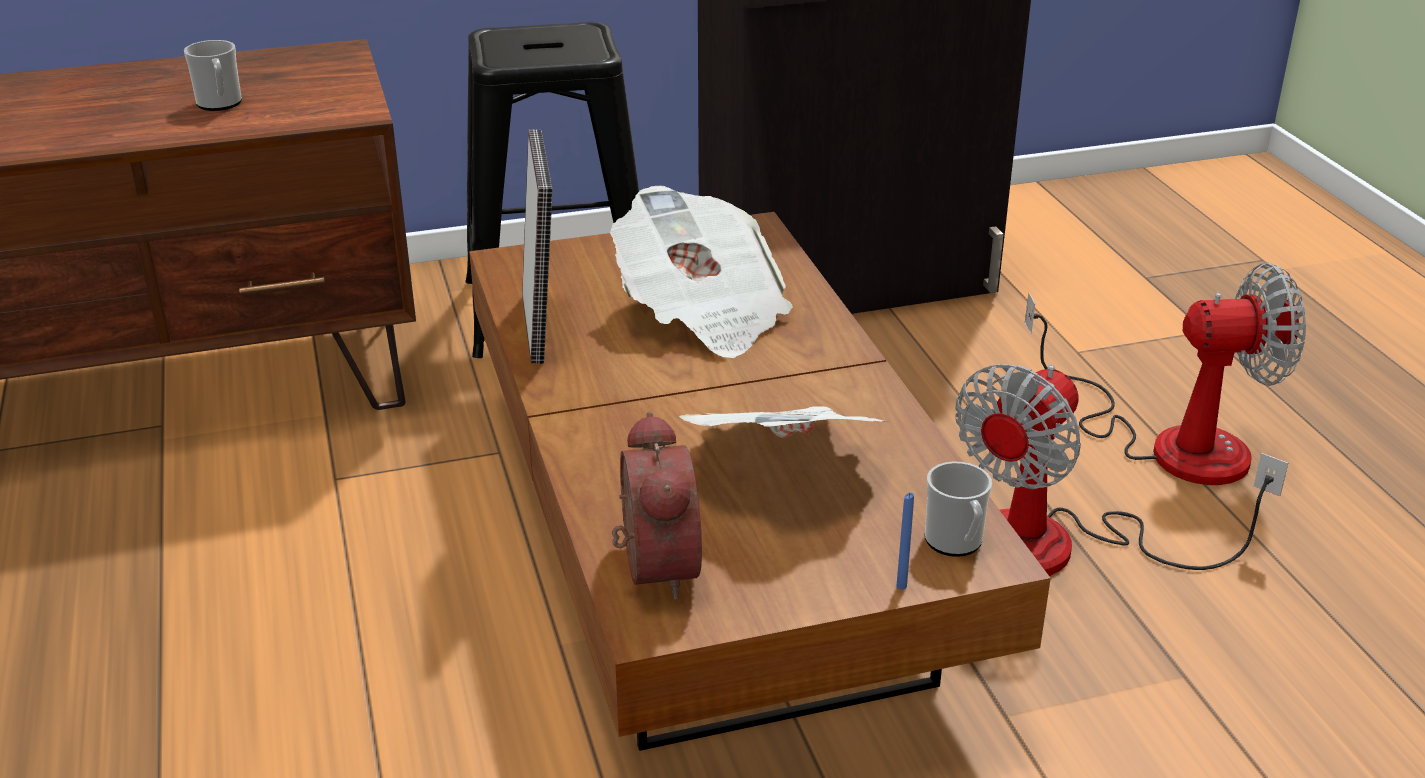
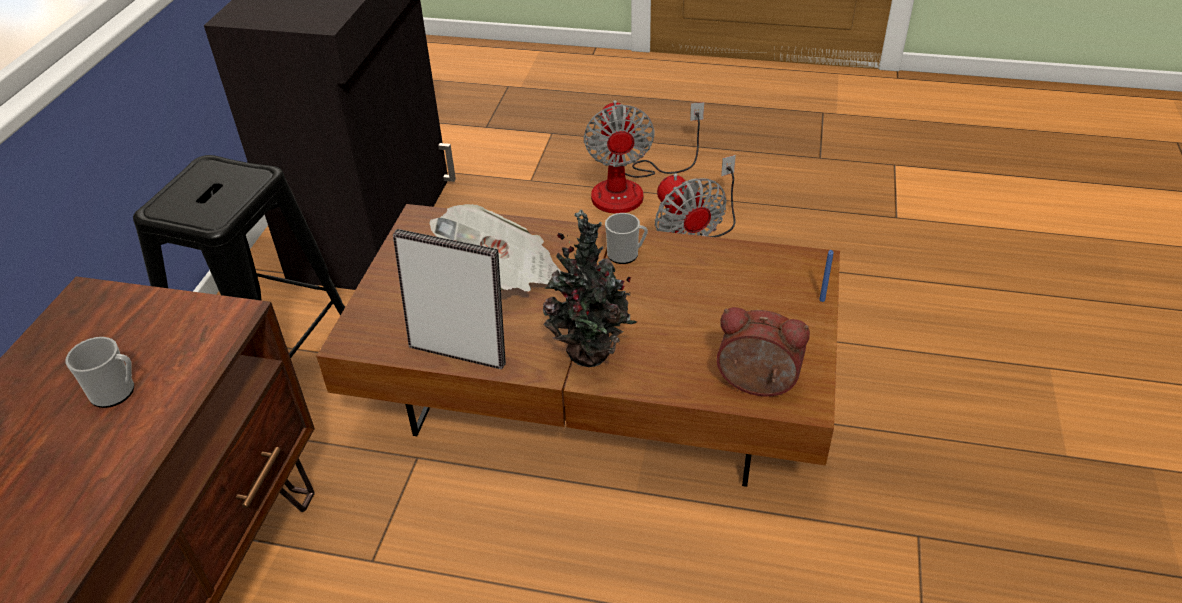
camera: 60 degrees left, 10 degrees up
newspaper [679,406,888,438] -> none
mug [925,461,992,557] -> mug moved to [605,213,648,264]
fan [1025,263,1306,485] -> fan turned 150 degrees clockwise [584,100,704,214]
none -> potted plant [543,209,637,367]

